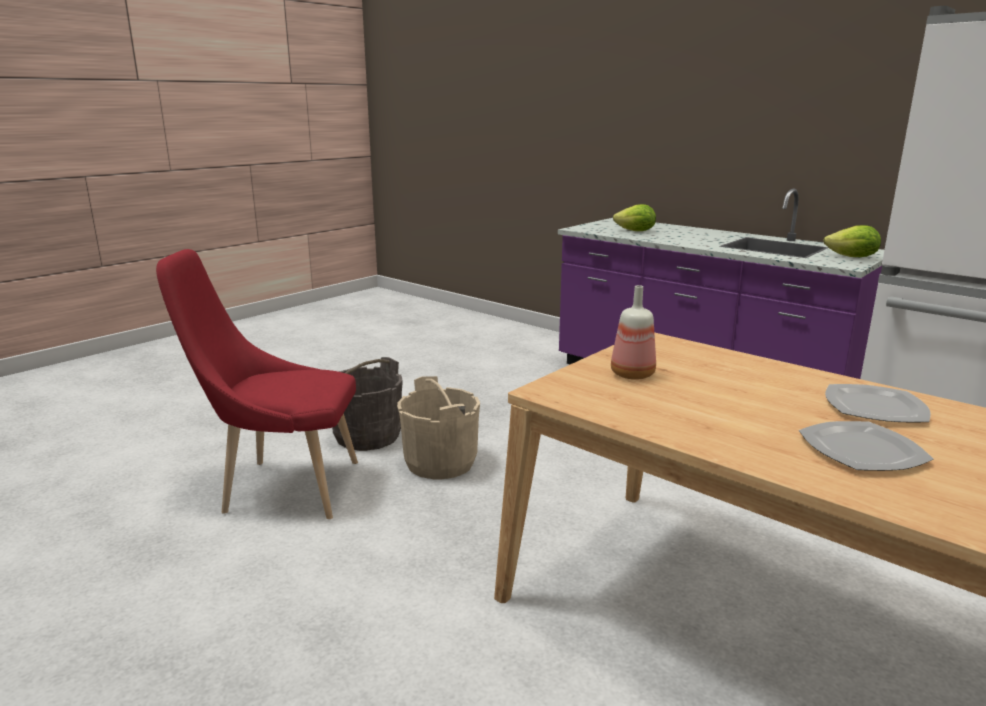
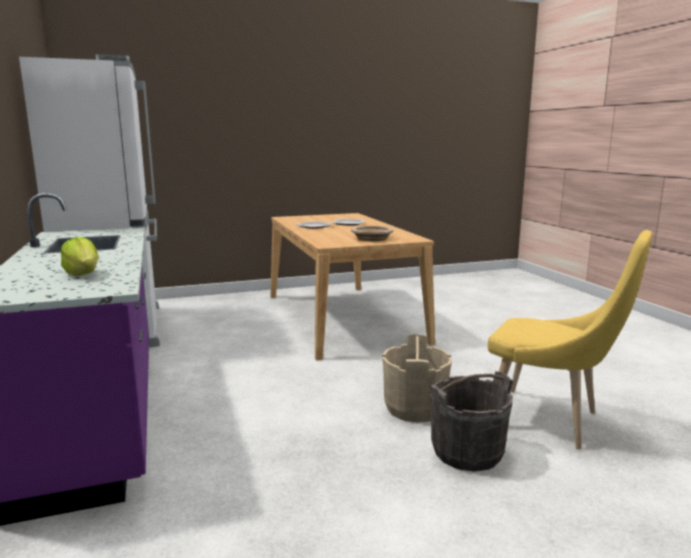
camera: 150 degrees left, 5 degrees down
red chair [156,249,358,519] -> yellow chair [488,230,653,449]
bottle [611,285,656,380] -> beige bowl [351,226,393,241]
lettuce [824,225,881,257] -> none

